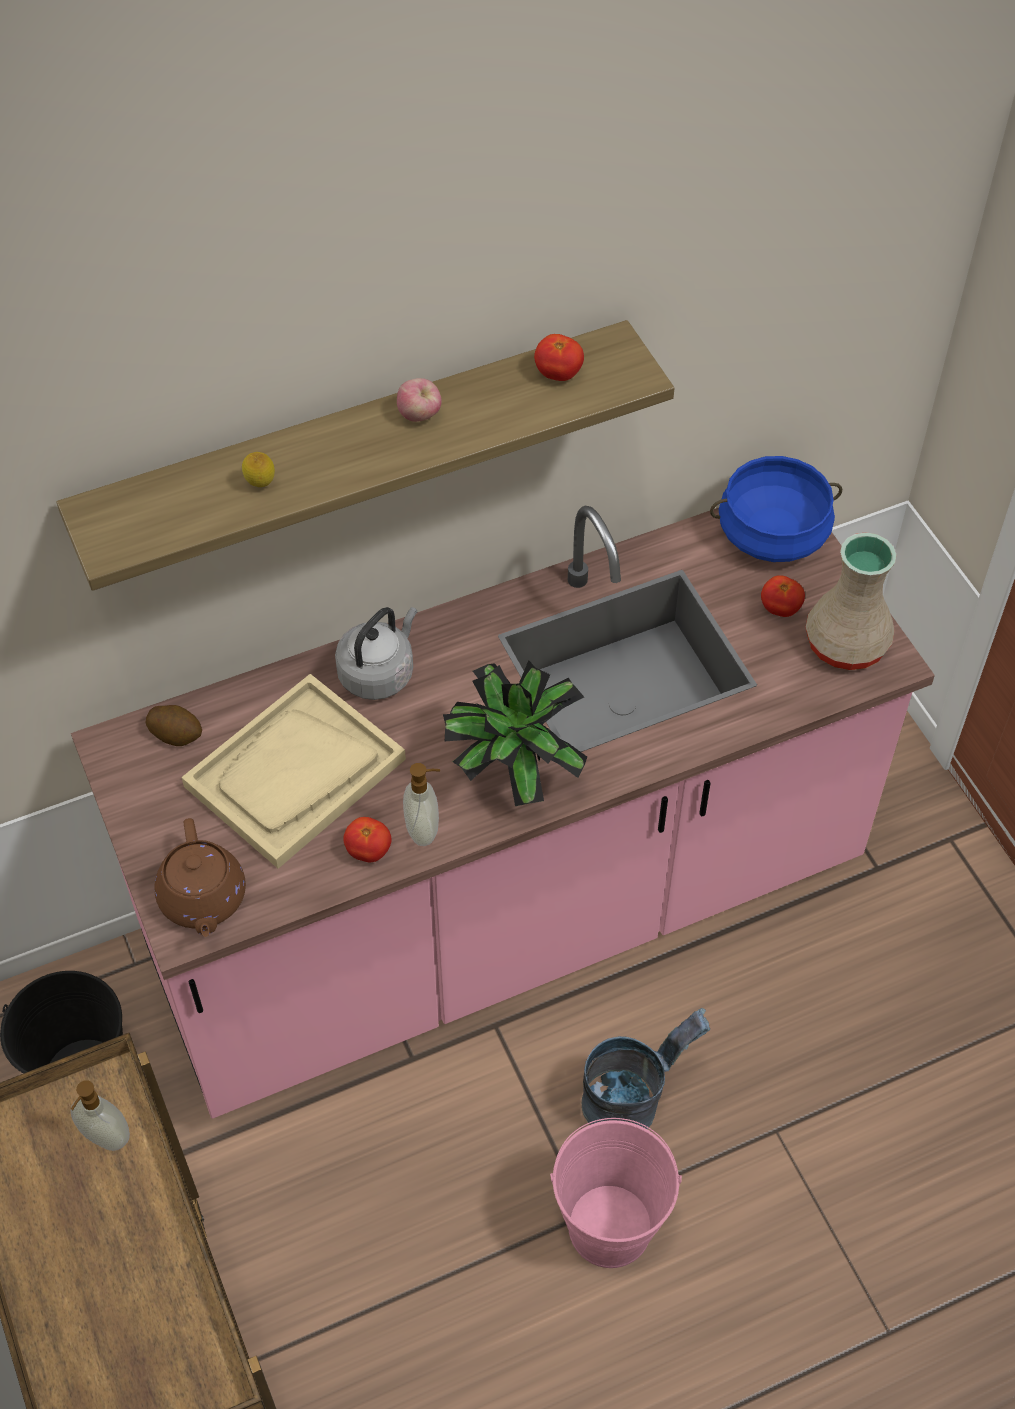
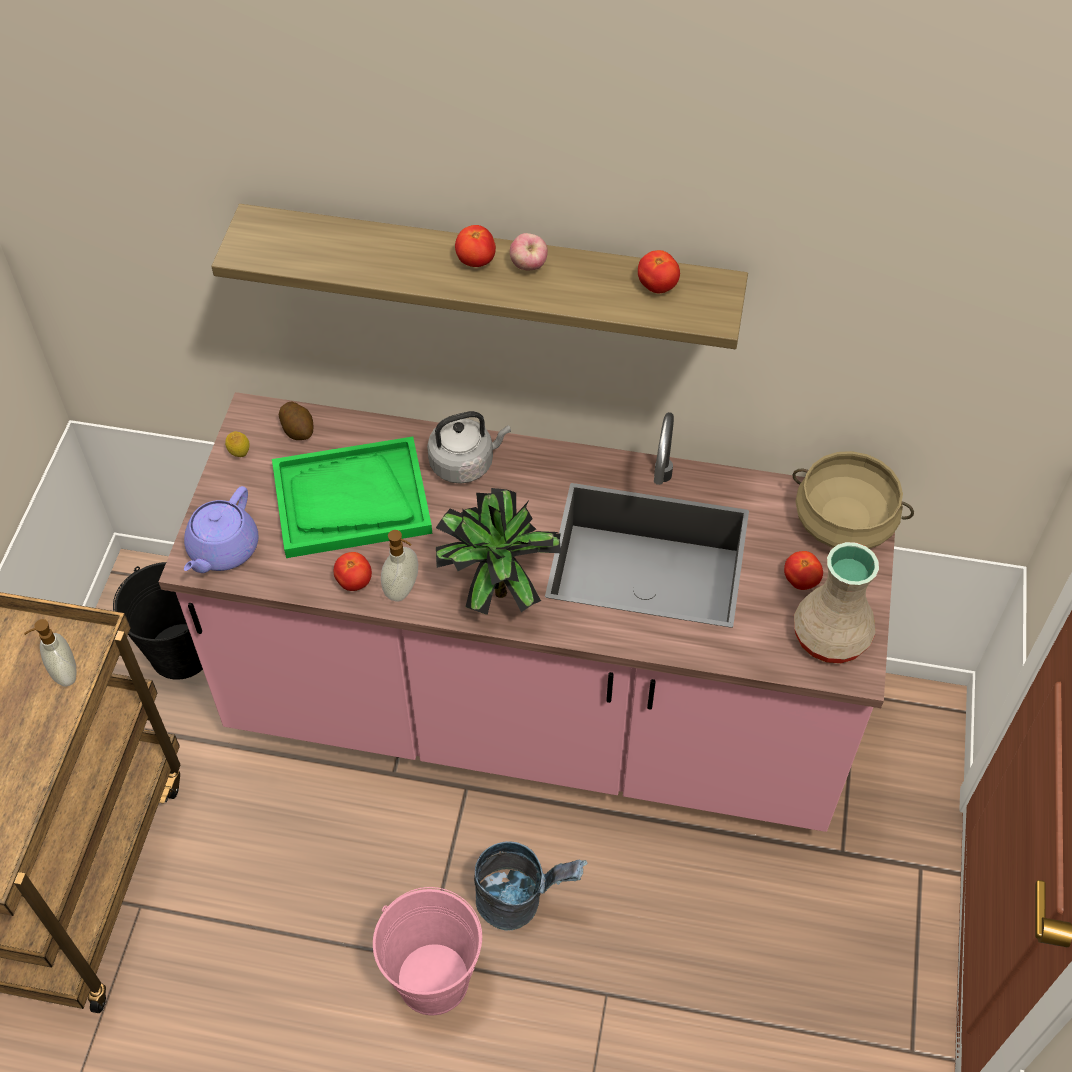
camera: 35 degrees right, 0 degrees up
brown teapot [154,818,246,937] -> purple teapot [184,486,259,573]
beige tray [182,674,406,869] -> green tray [272,437,432,558]
lemon [242,452,275,487] -> lemon moved to [225,432,250,457]
blue cooking pot [710,456,842,562] -> beige cooking pot [792,451,914,549]
none -> tomato [455,225,496,267]

